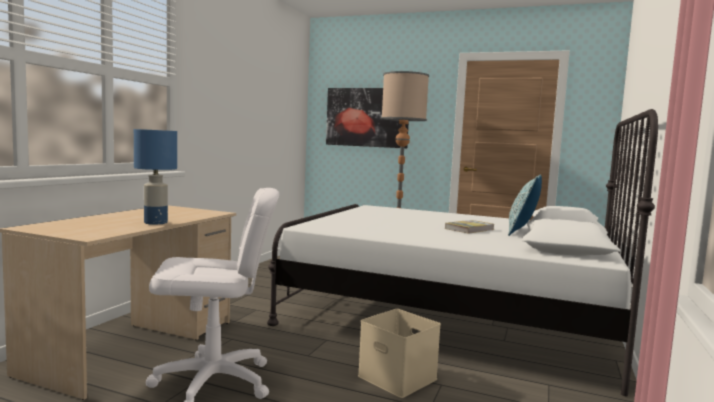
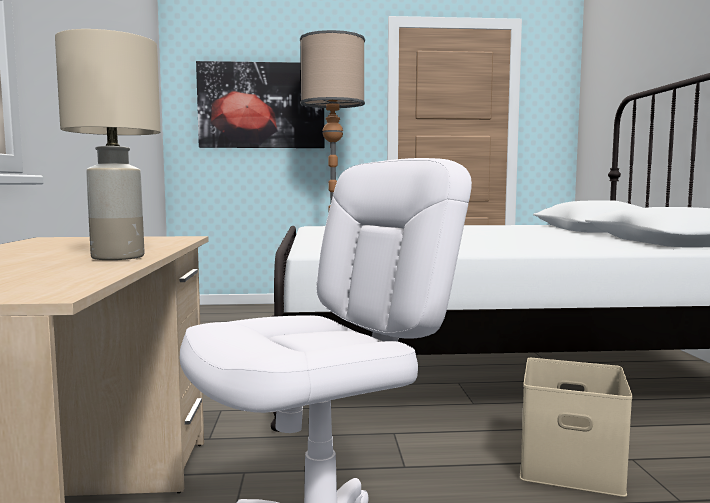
camera: 25 degrees left, 0 degrees up
blue table lamp [134,129,177,225] -> beige table lamp [55,29,161,260]
book [445,220,494,234] -> none
pillow [508,174,542,236] -> none

